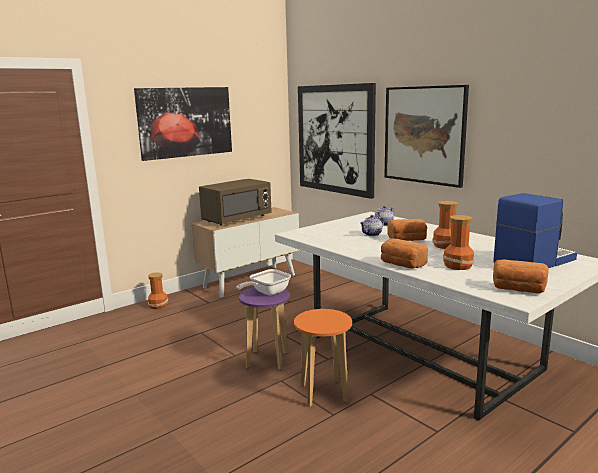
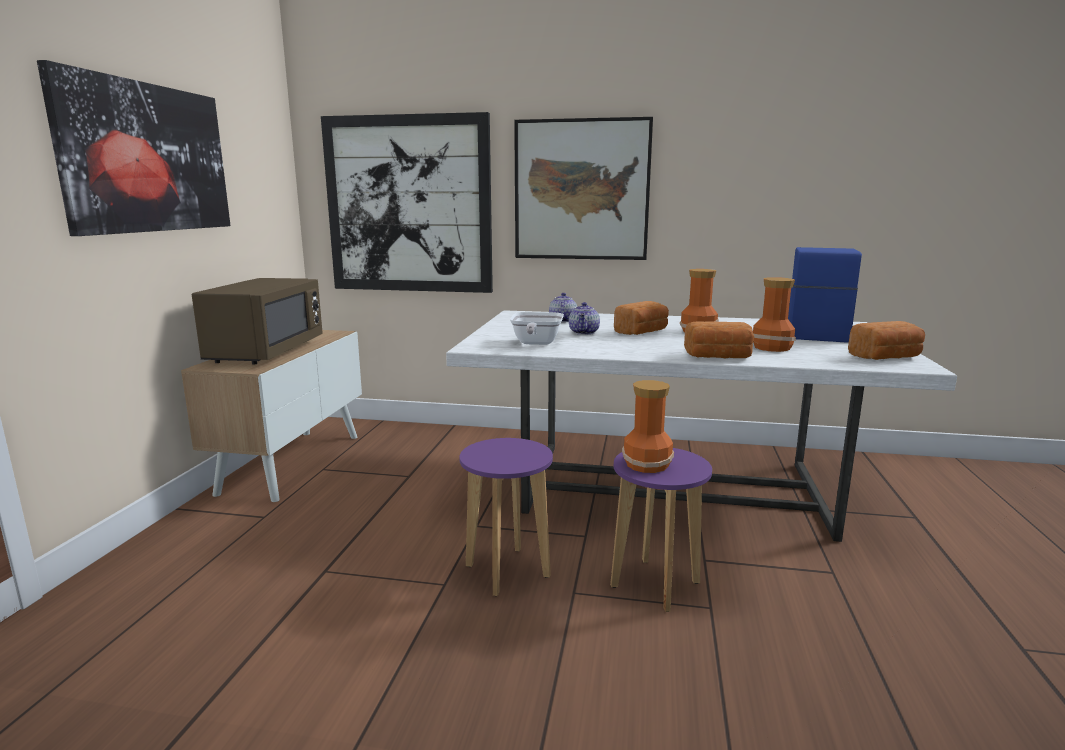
camera: 40 degrees left, 0 degrees up
vase [148,272,168,309] -> vase moved to [622,380,674,473]
frying pan [236,269,291,296] -> frying pan moved to [510,312,564,345]
orange stool [294,309,352,407] -> purple stool [610,448,712,612]

